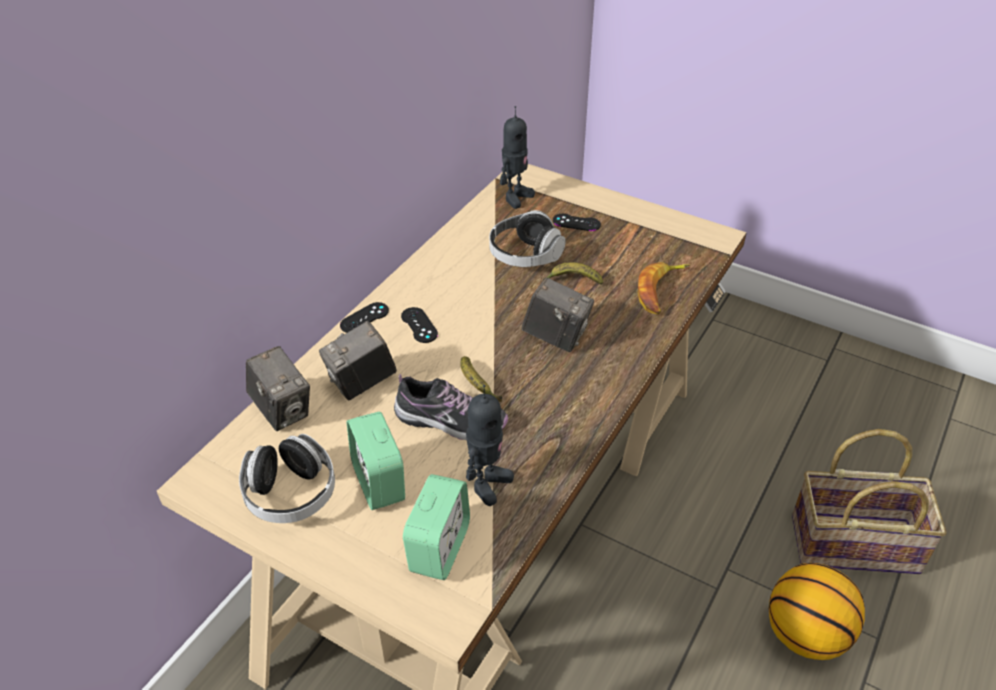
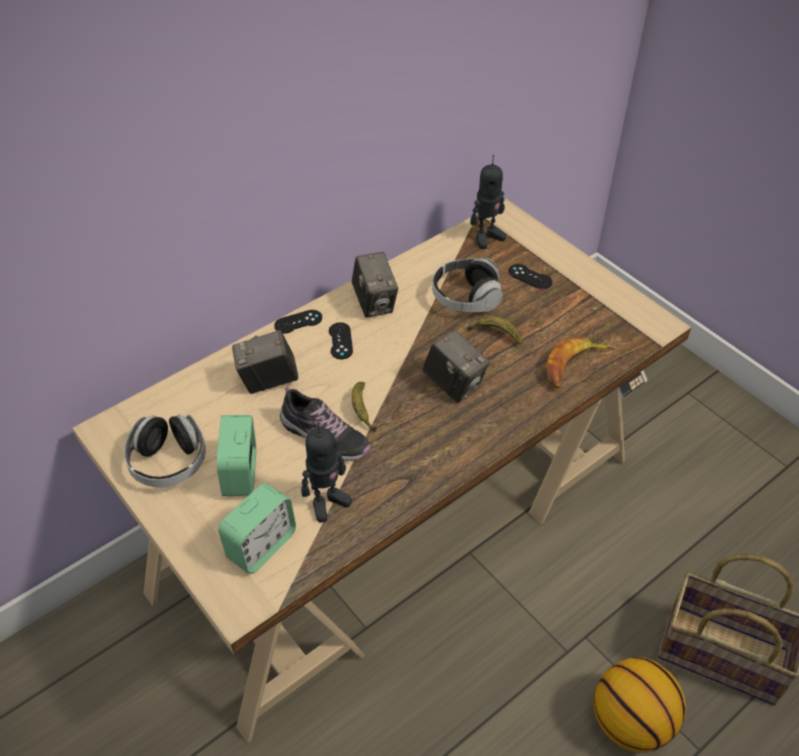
camera: 20 degrees right, 5 degrees up
camera [246,346,310,431] -> camera moved to [352,252,398,318]

